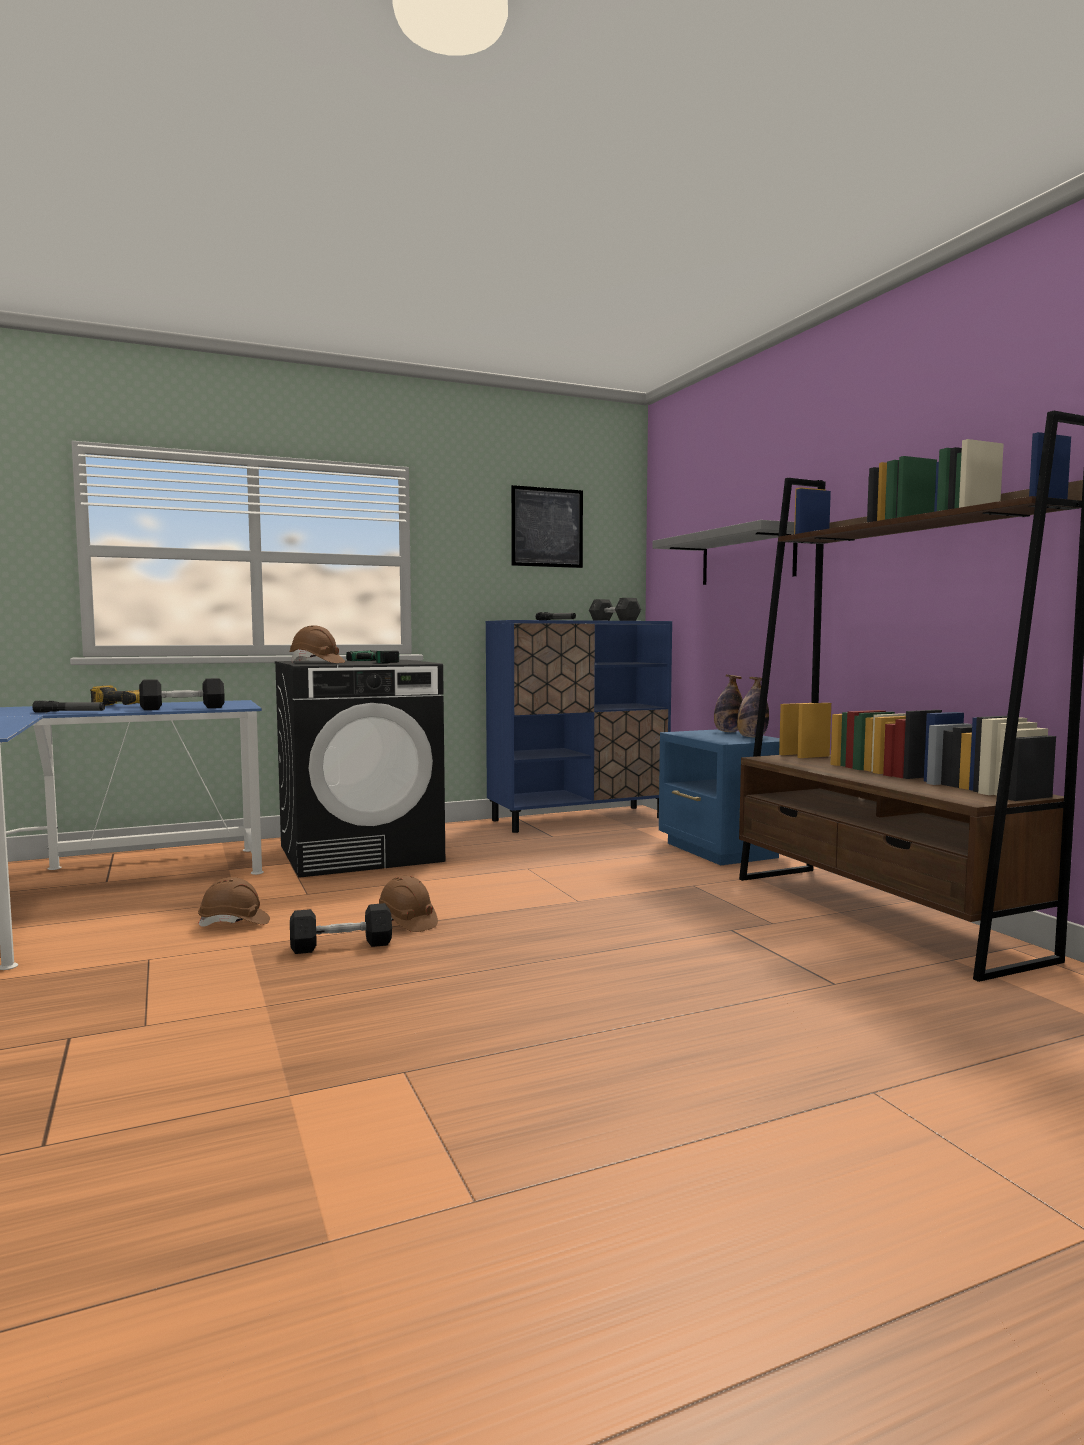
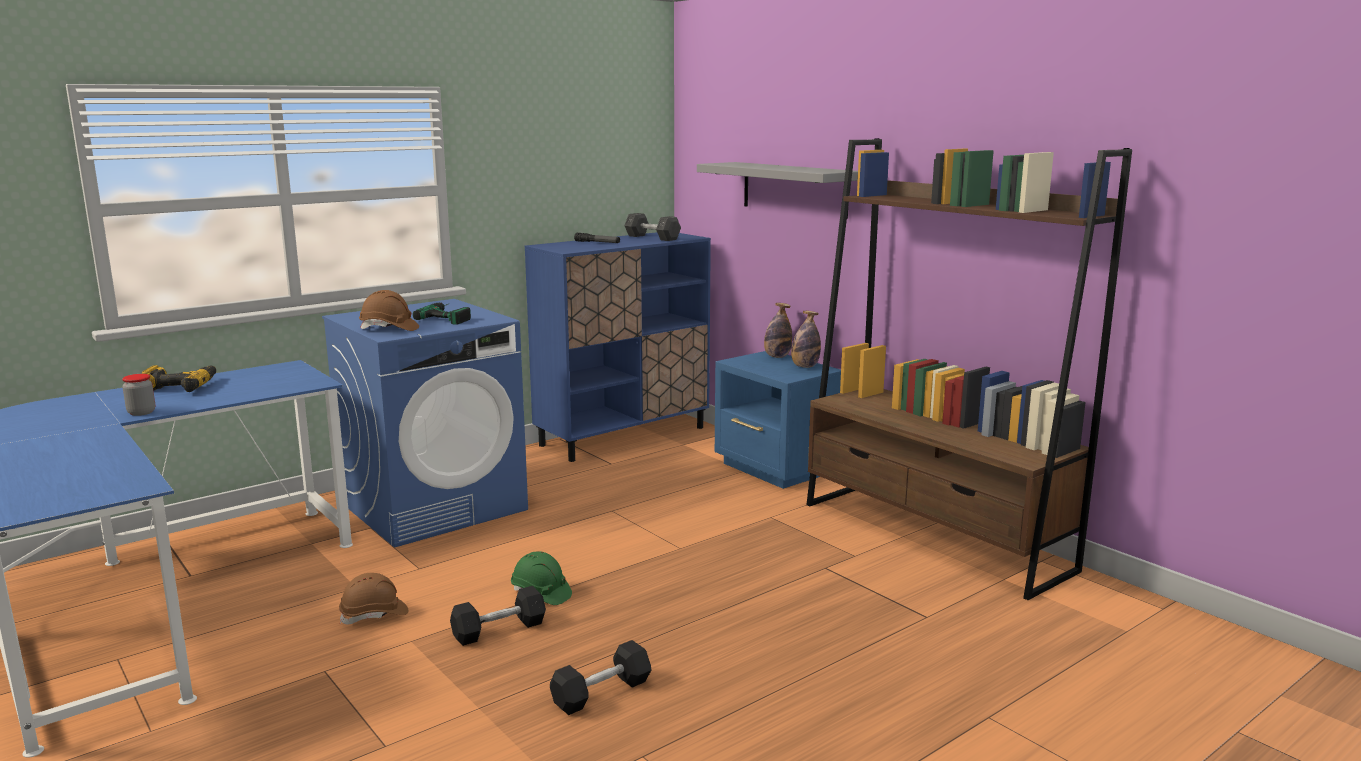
camera: 15 degrees left, 10 degrees up
flashlight [32,701,105,713] -> jar [122,374,155,416]
black dumbbell [139,678,224,710] -> black dumbbell moved to [550,640,651,715]
black washing machine [275,660,445,878] -> blue washing machine [322,299,528,547]
brown hard hat [379,876,438,932] -> green hard hat [511,551,572,605]
picture [511,485,583,568] -> none

